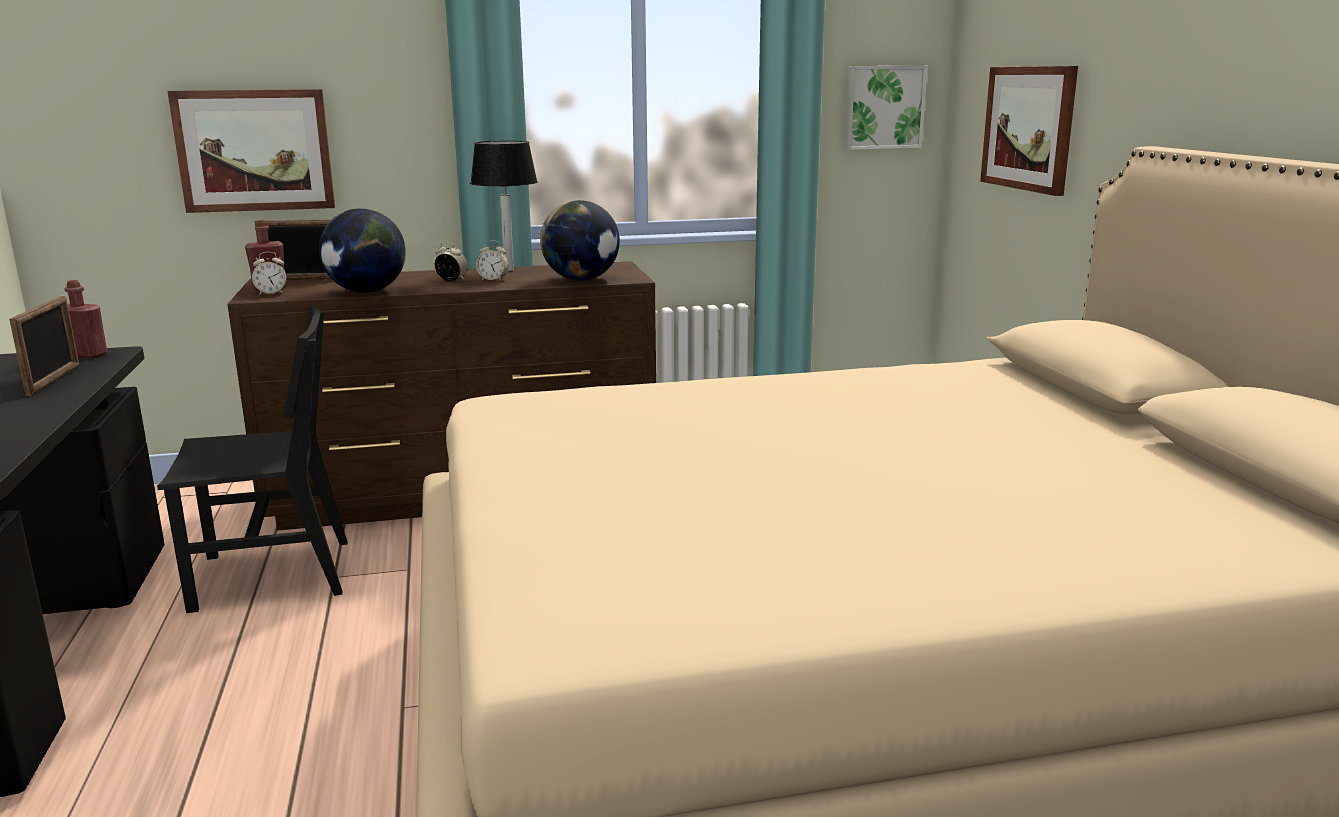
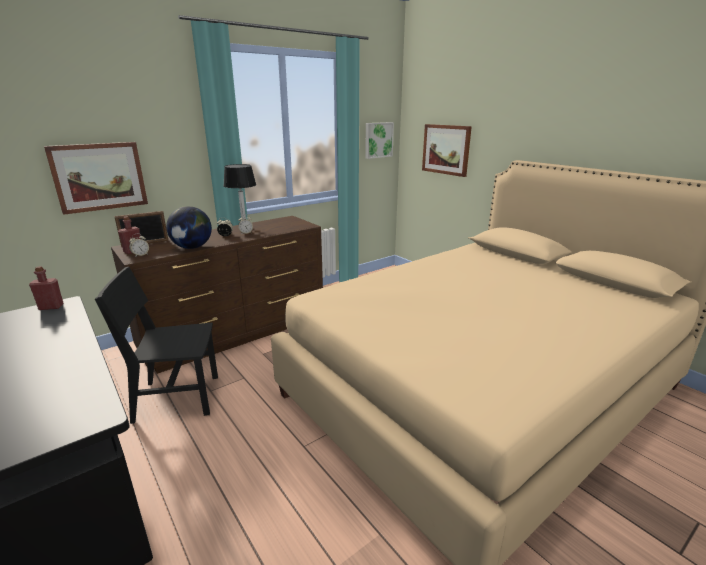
camera: 25 degrees left, 5 degrees up
picture frame [9,296,79,396] -> none
black chair [157,306,348,613] -> black chair turned 150 degrees counterclockwise [95,267,218,424]
globe [540,200,620,281] -> none

